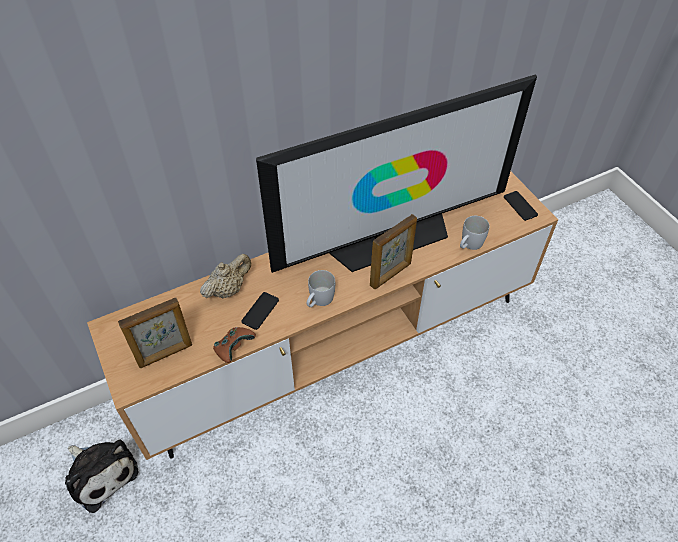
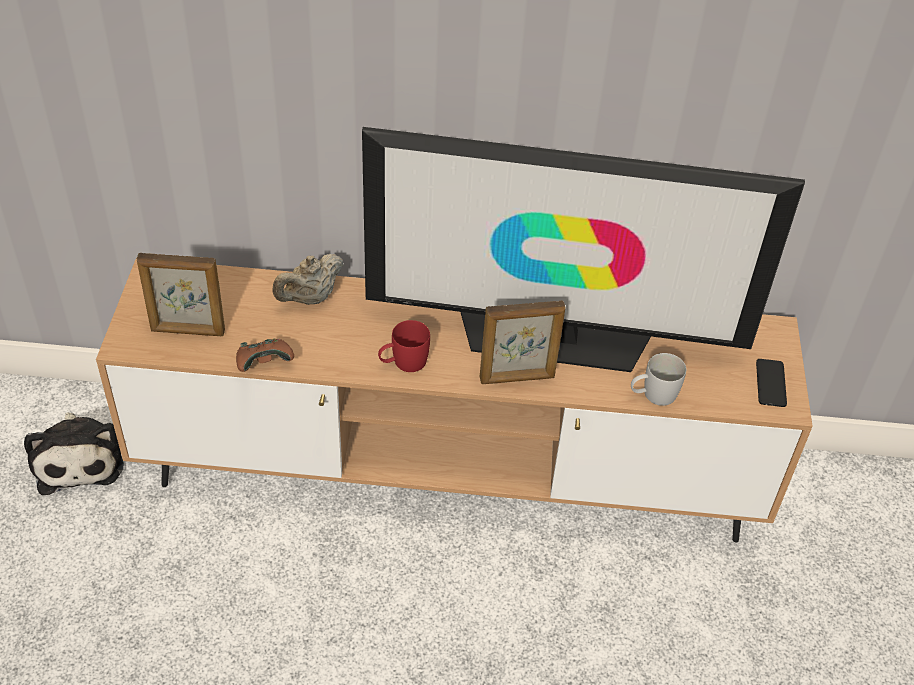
camera: 30 degrees right, 5 degrees down
beige teapot [200,254,251,298] -> beige teapot turned 150 degrees clockwise [272,254,344,305]
phone [241,292,279,330] -> none
white mug [307,270,335,307] -> red mug [378,320,430,372]

